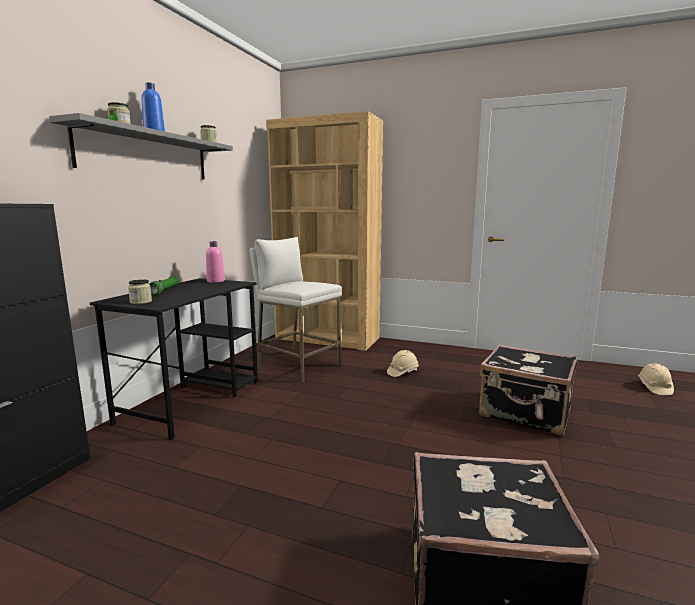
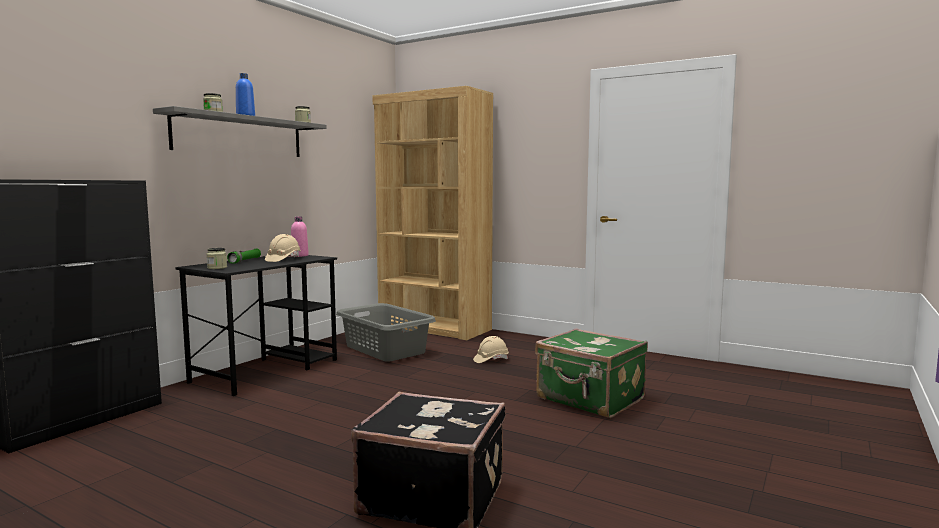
camera: 10 degrees right, 5 degrees down
white stool [249,237,342,383] -> grey laundry basket [336,303,436,362]
black suitcase [479,344,578,436] -> green suitcase [535,328,648,418]
beige hard hat [638,363,674,395] -> beige hard hat moved to [265,234,301,262]

